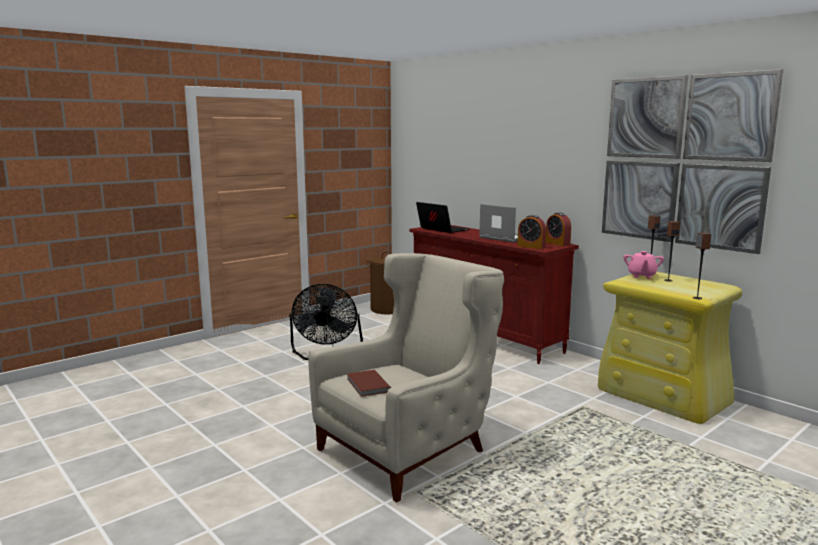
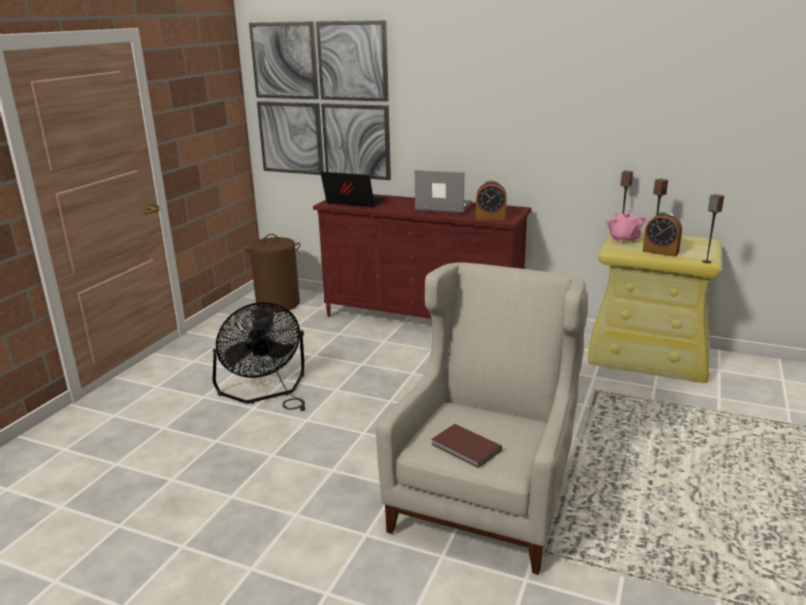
camera: 25 degrees left, 10 degrees up
alarm clock [546,212,571,246] -> alarm clock moved to [643,212,682,257]
picture [602,69,784,254] -> picture moved to [249,20,391,180]

